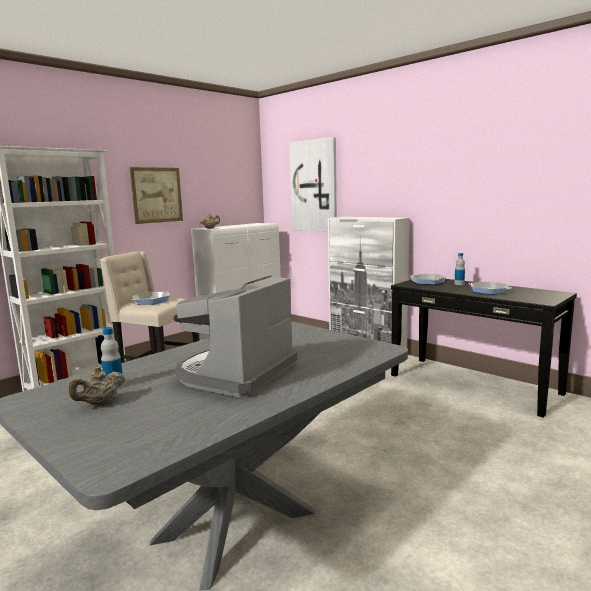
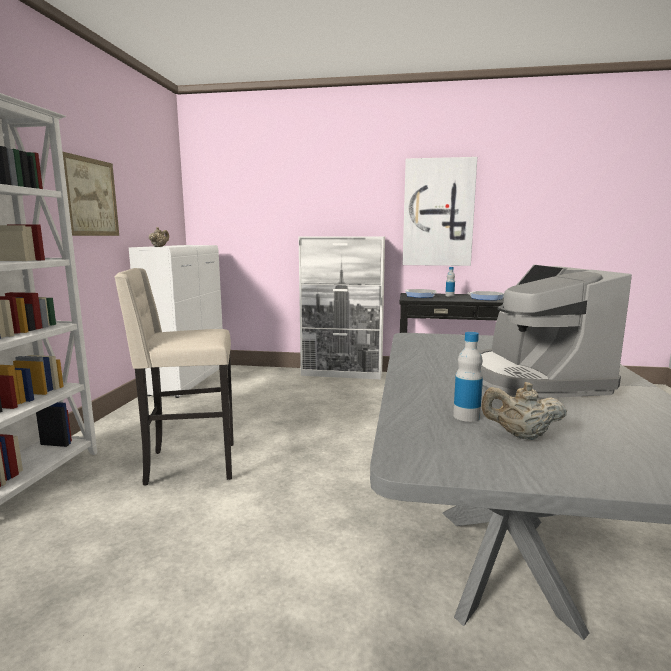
camera: 35 degrees left, 0 degrees up
beige teapot [69,367,125,406] -> beige teapot turned 90 degrees clockwise [481,382,567,440]
frying pan [132,292,170,305] -> none
picture [289,137,337,232] -> picture moved to [402,157,477,266]

